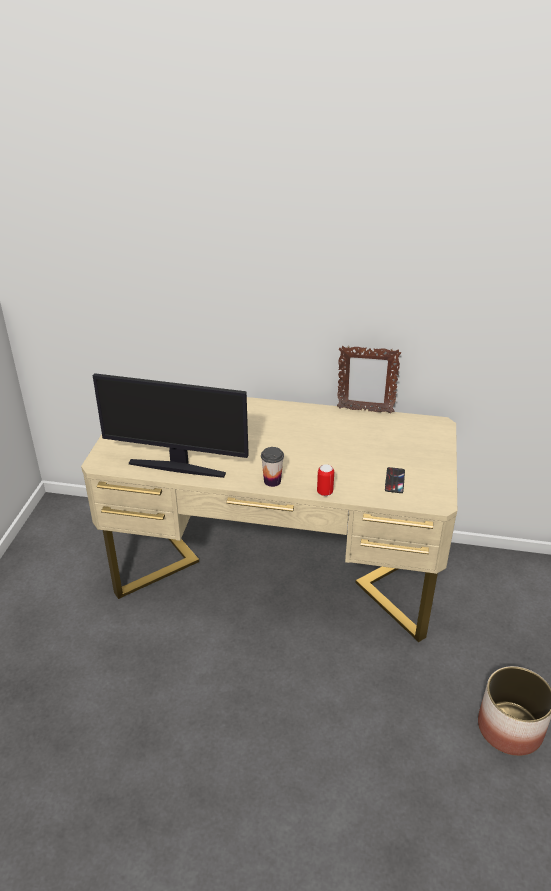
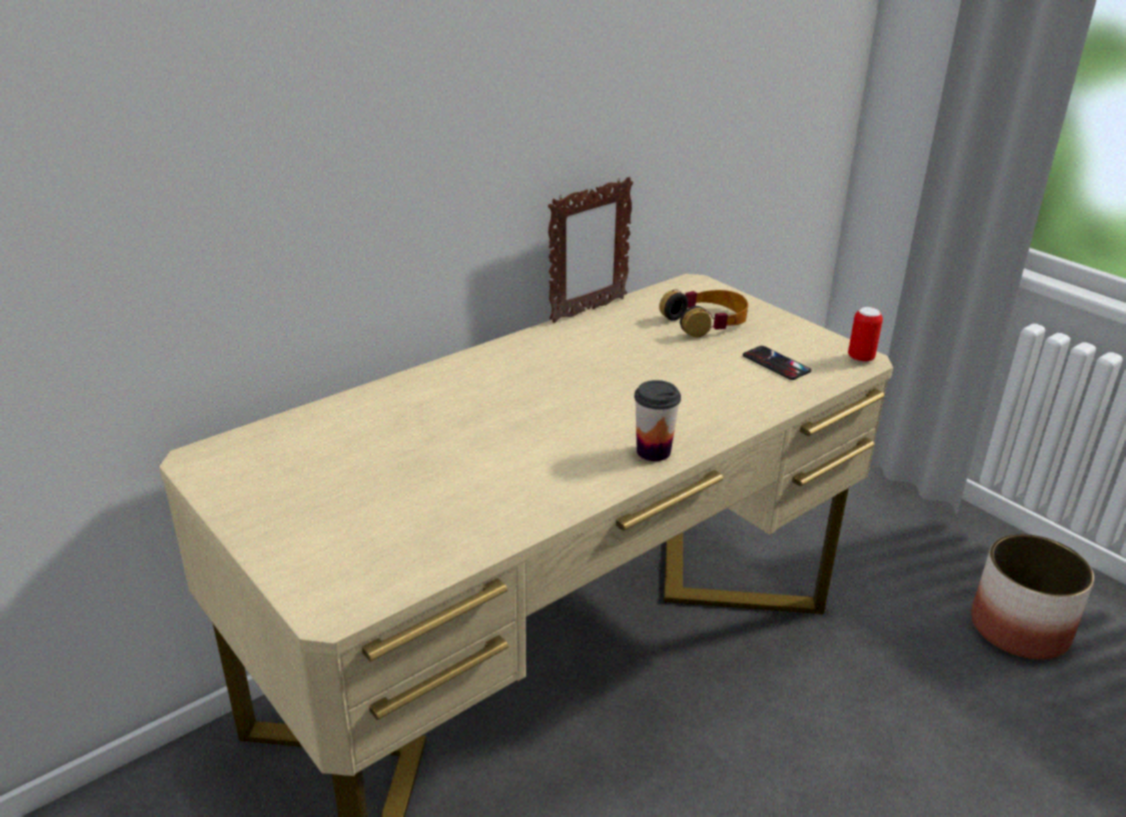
camera: 50 degrees left, 5 degrees down
monitor [93,373,249,478] -> none
can [317,464,334,496] -> can moved to [848,307,883,362]
none -> headphones [659,290,748,337]

